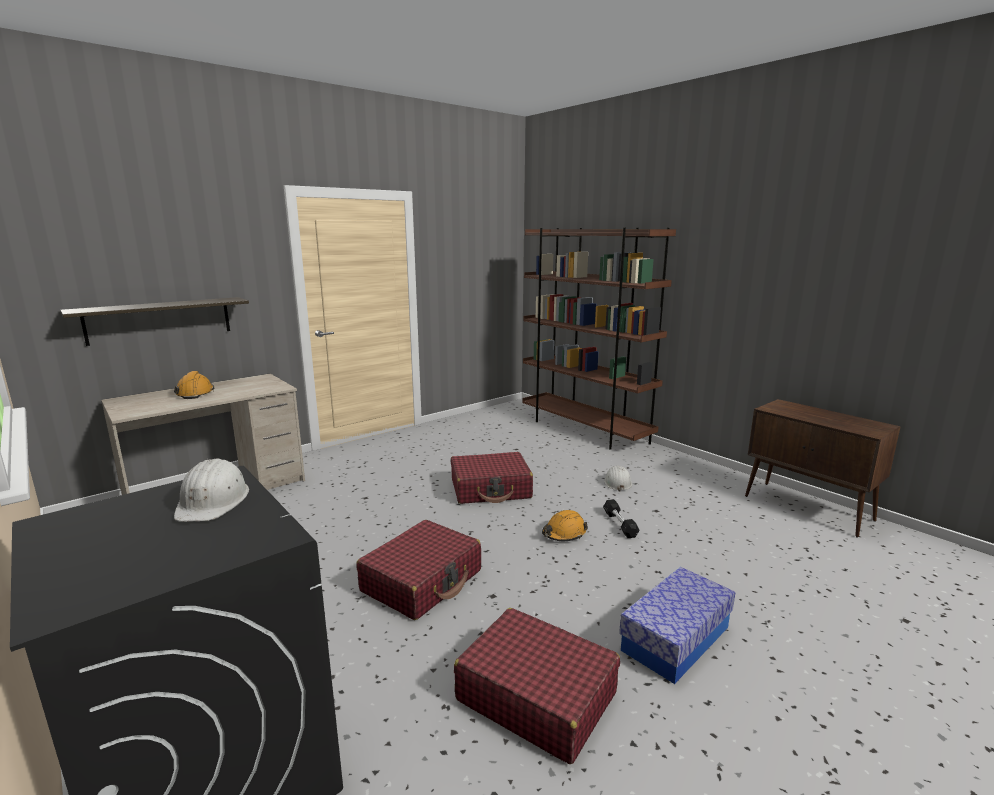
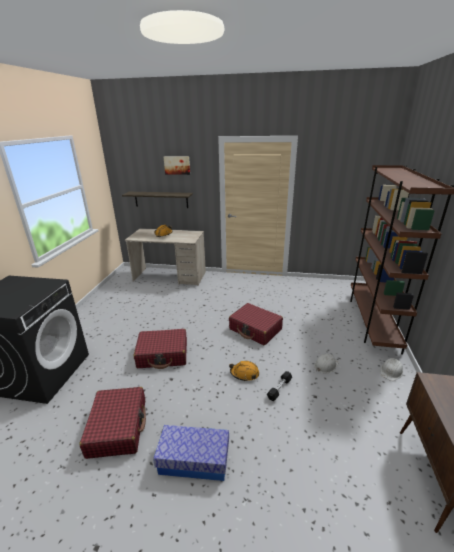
camera: 50 degrees right, 10 degrees up
white hard hat [174,459,249,522] -> white hard hat moved to [380,358,403,381]
none -> picture [164,157,190,175]

